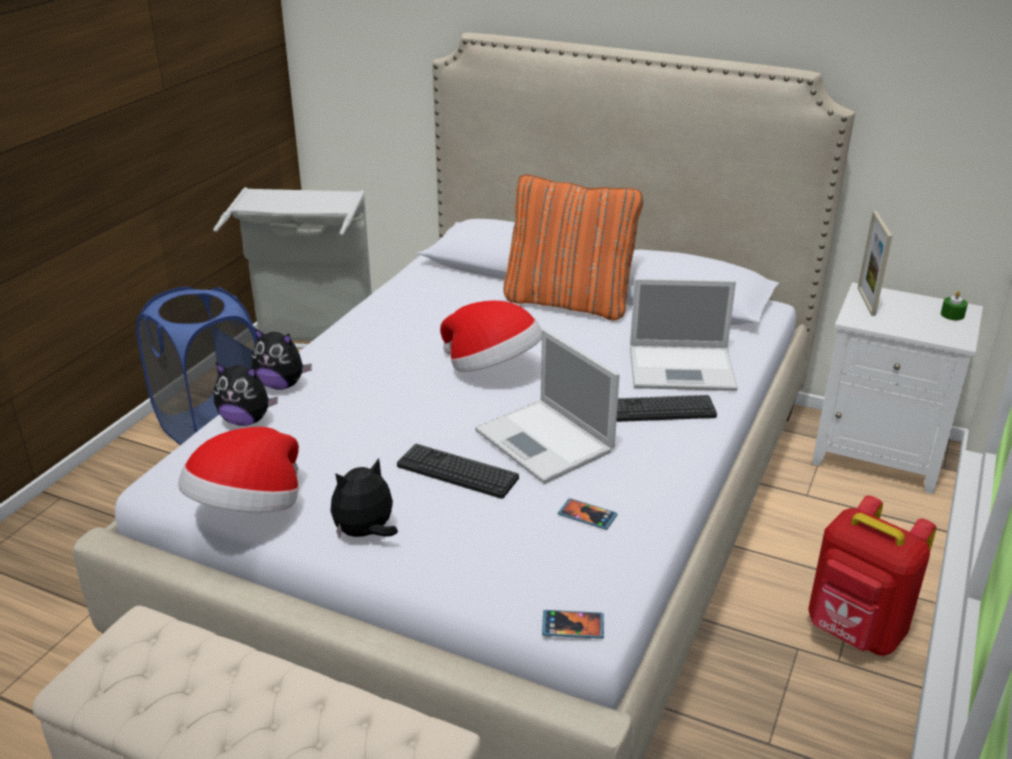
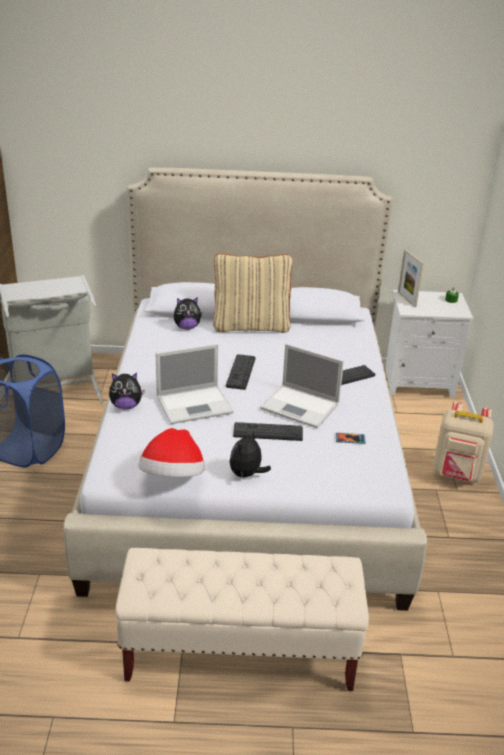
camera: 25 degrees left, 0 degrees up
plush toy [214,362,278,426] -> plush toy moved to [174,297,202,330]
hat [440,301,542,372] -> keyboard [226,354,255,390]
orange pillow [504,174,643,320] -> beige pillow [213,253,293,333]
phone [542,610,604,639] -> none
laptop [630,278,738,391] -> laptop moved to [156,344,233,424]
red backpack [808,495,937,656] -> beige backpack [433,402,494,483]

